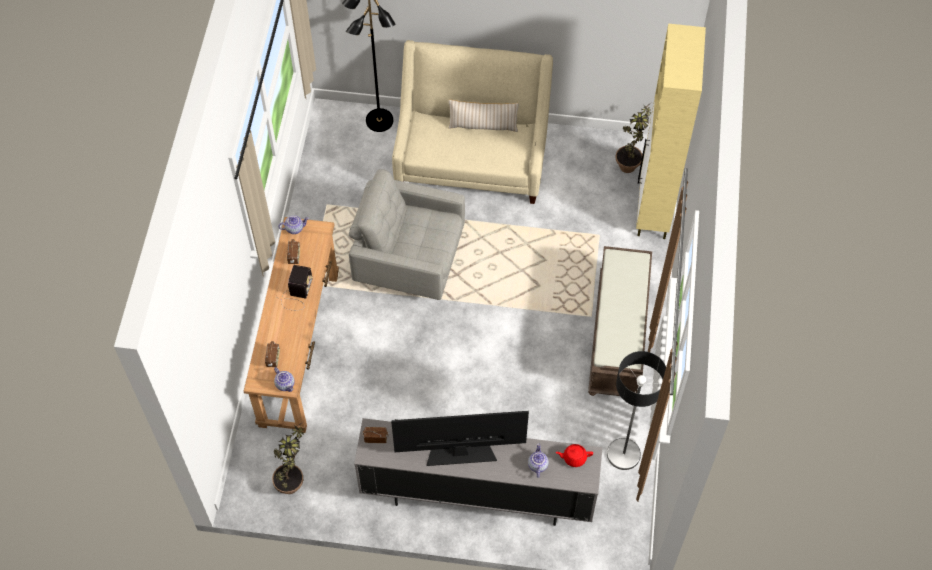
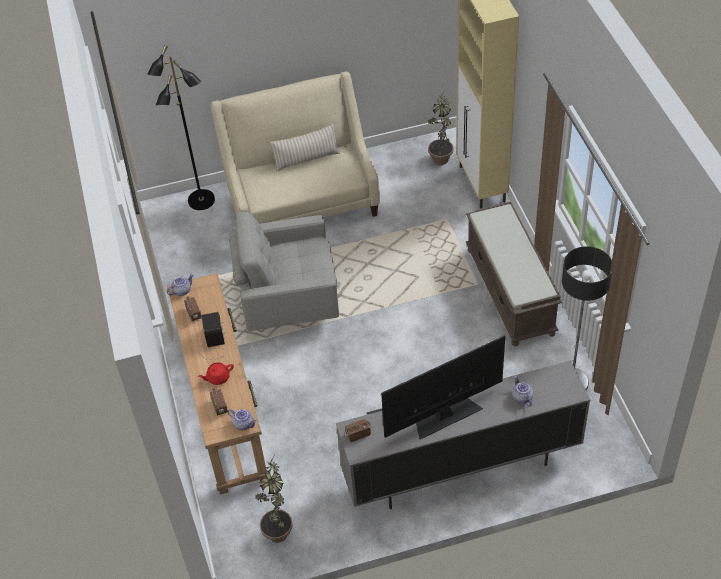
camera: 20 degrees left, 10 degrees down
red teapot [556,444,593,467] -> red teapot moved to [198,362,234,385]

